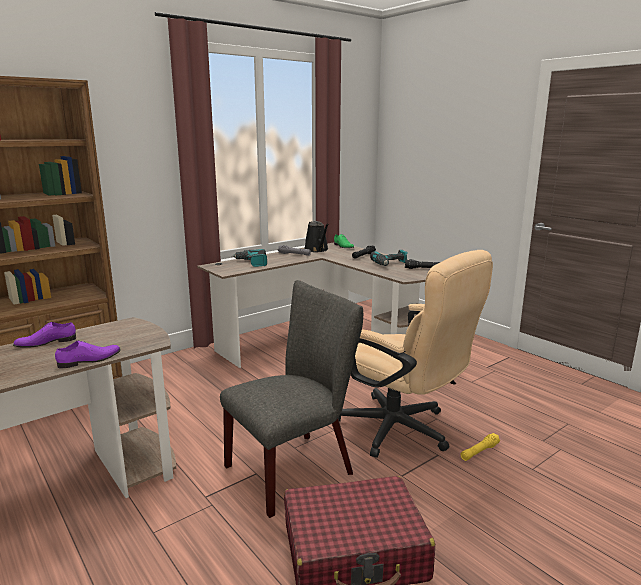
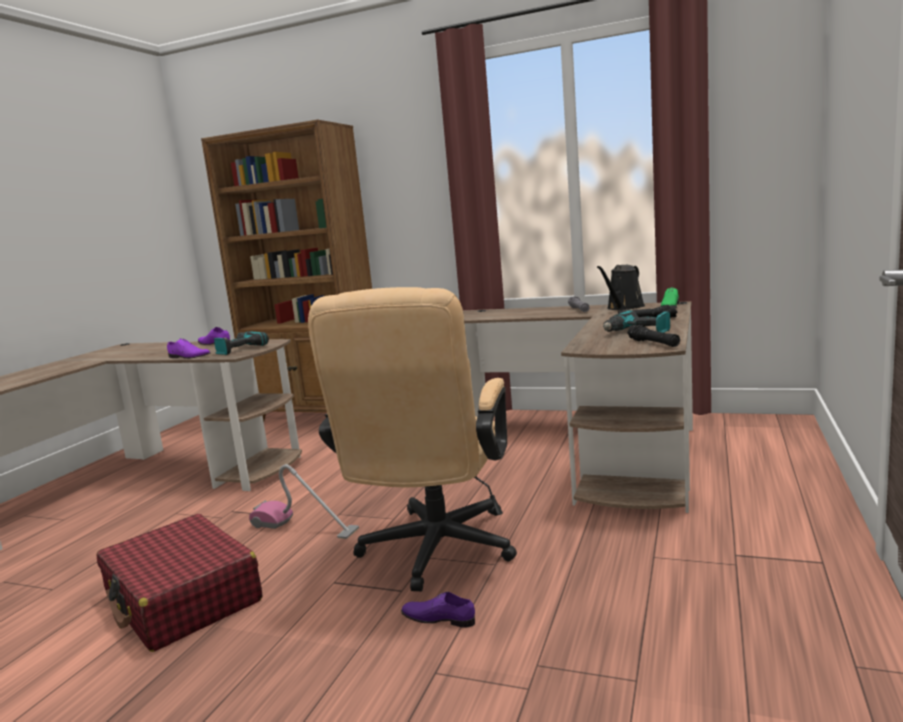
camera: 60 degrees right, 5 degrees down
grey chair [220,280,363,518] -> vacuum cleaner [249,464,359,539]
power drill [232,249,267,267] -> power drill moved to [214,331,269,355]
yellow flashlight [460,433,500,461] -> purple shoe [401,592,475,627]

